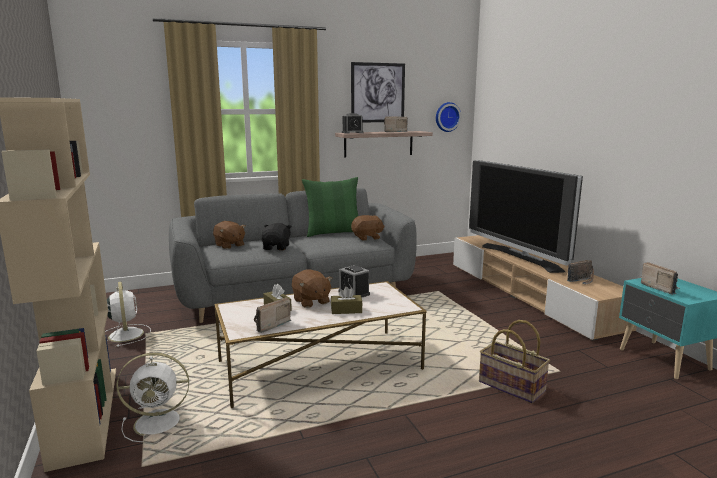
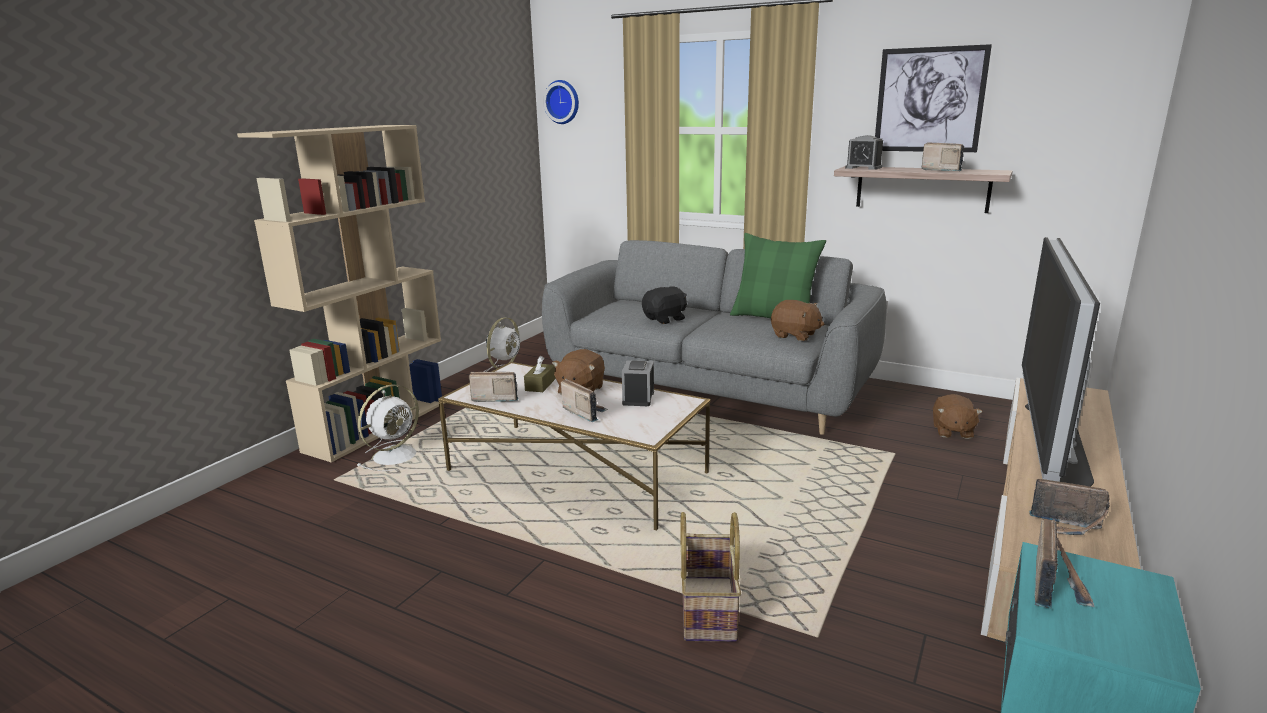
camera: 50 degrees right, 5 degrees up
white fan [116,352,189,443] -> white fan turned 90 degrees counterclockwise [357,384,419,471]
brown plush toy [213,221,246,249] -> brown plush toy moved to [933,394,983,439]
brown tissue box [331,287,363,314] -> radio [561,379,608,422]
wall clock [436,102,461,132] -> wall clock moved to [543,80,579,124]

